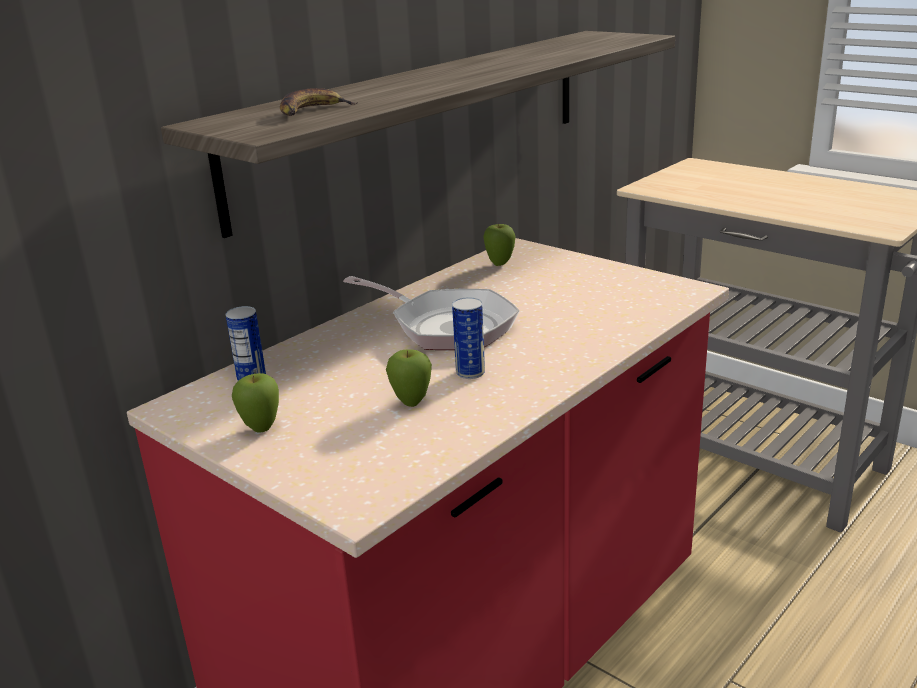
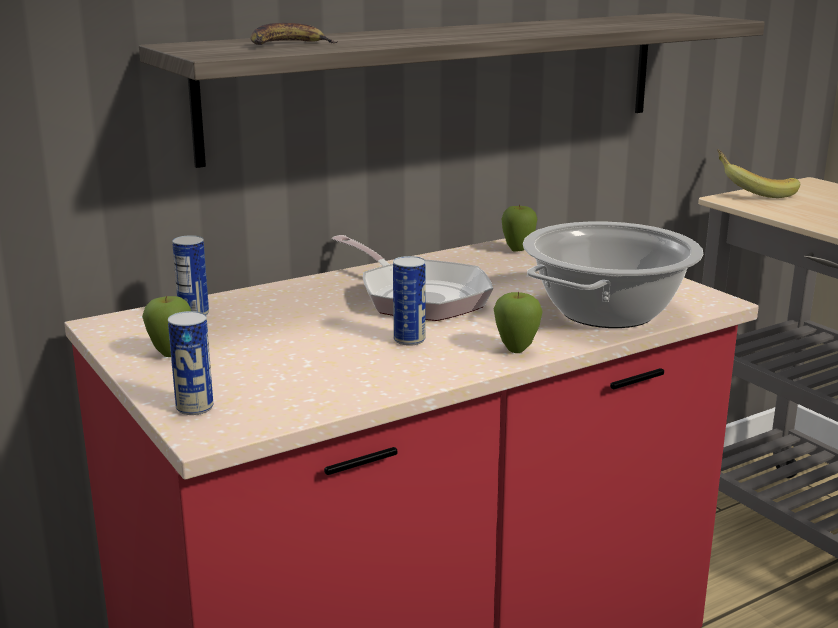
camera: 15 degrees right, 5 degrees down
apple [386,349,432,407] -> apple moved to [494,292,543,353]
none -> can [168,311,213,415]
none -> cooking pot [523,221,703,328]
none -> banana [717,149,800,198]

